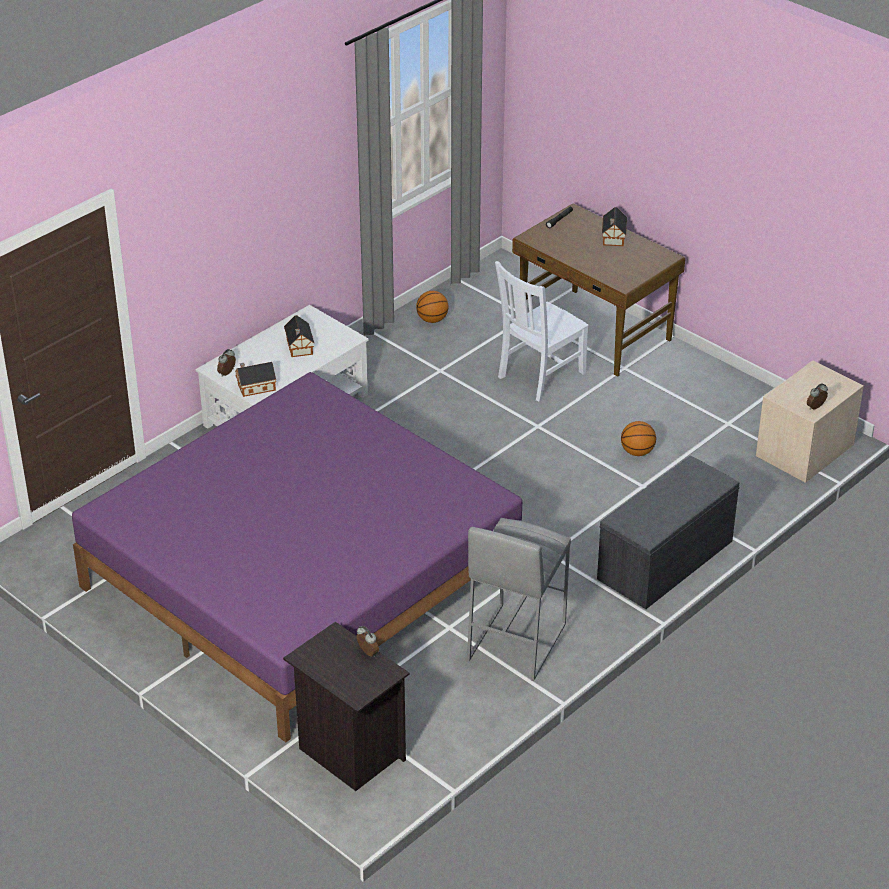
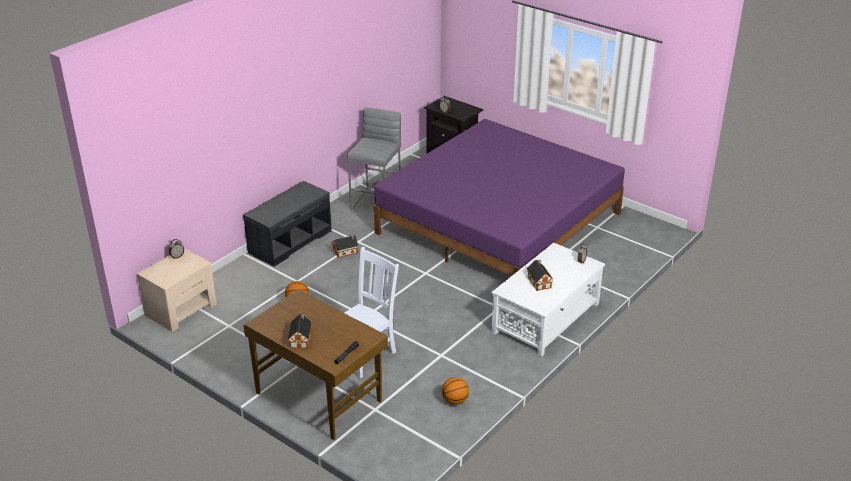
camera: 175 degrees right, 5 degrees down
toy house [235,362,276,397] -> toy house moved to [332,235,359,258]

